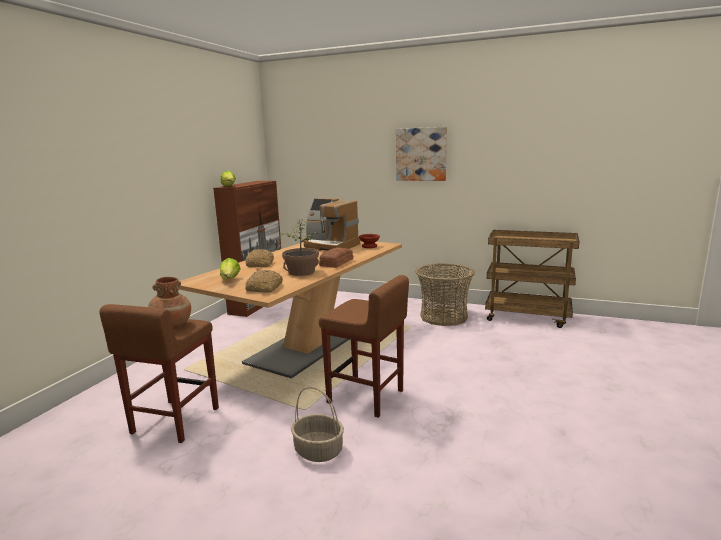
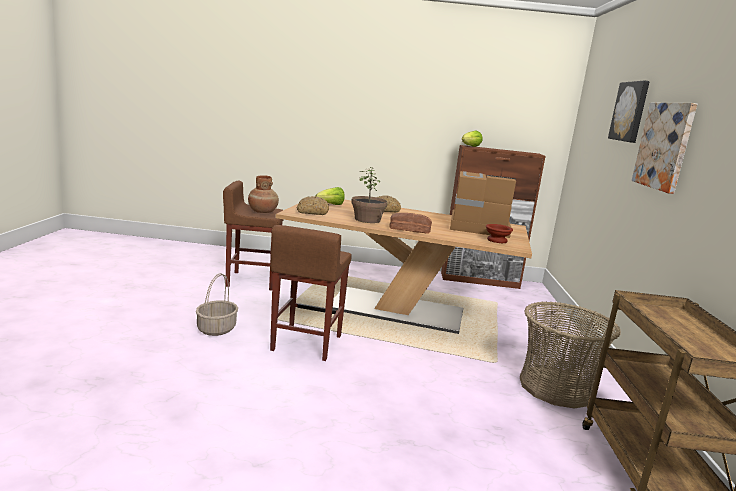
camera: 70 degrees right, 0 degrees up
coffee machine [302,198,360,251] -> coffee machine turned 90 degrees clockwise [450,171,516,238]
none -> picture [608,81,650,143]

